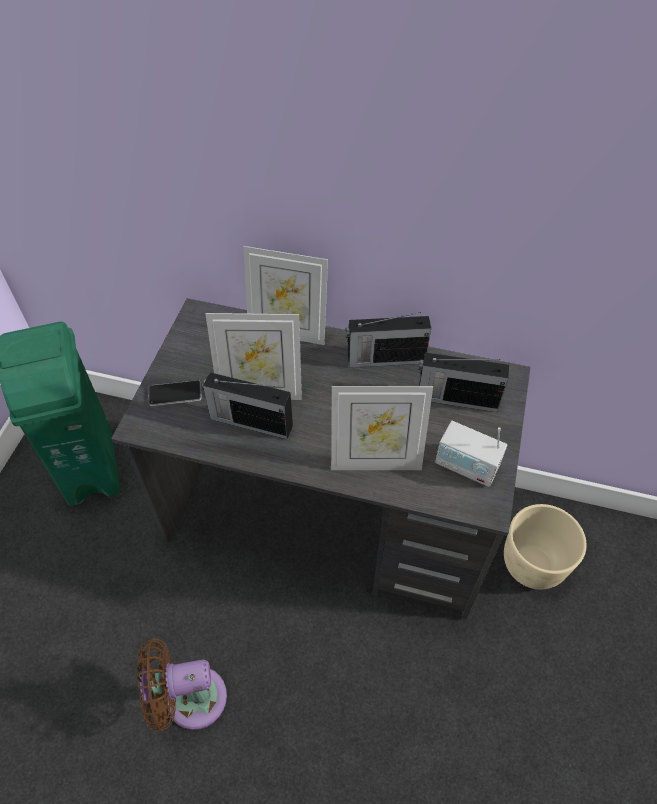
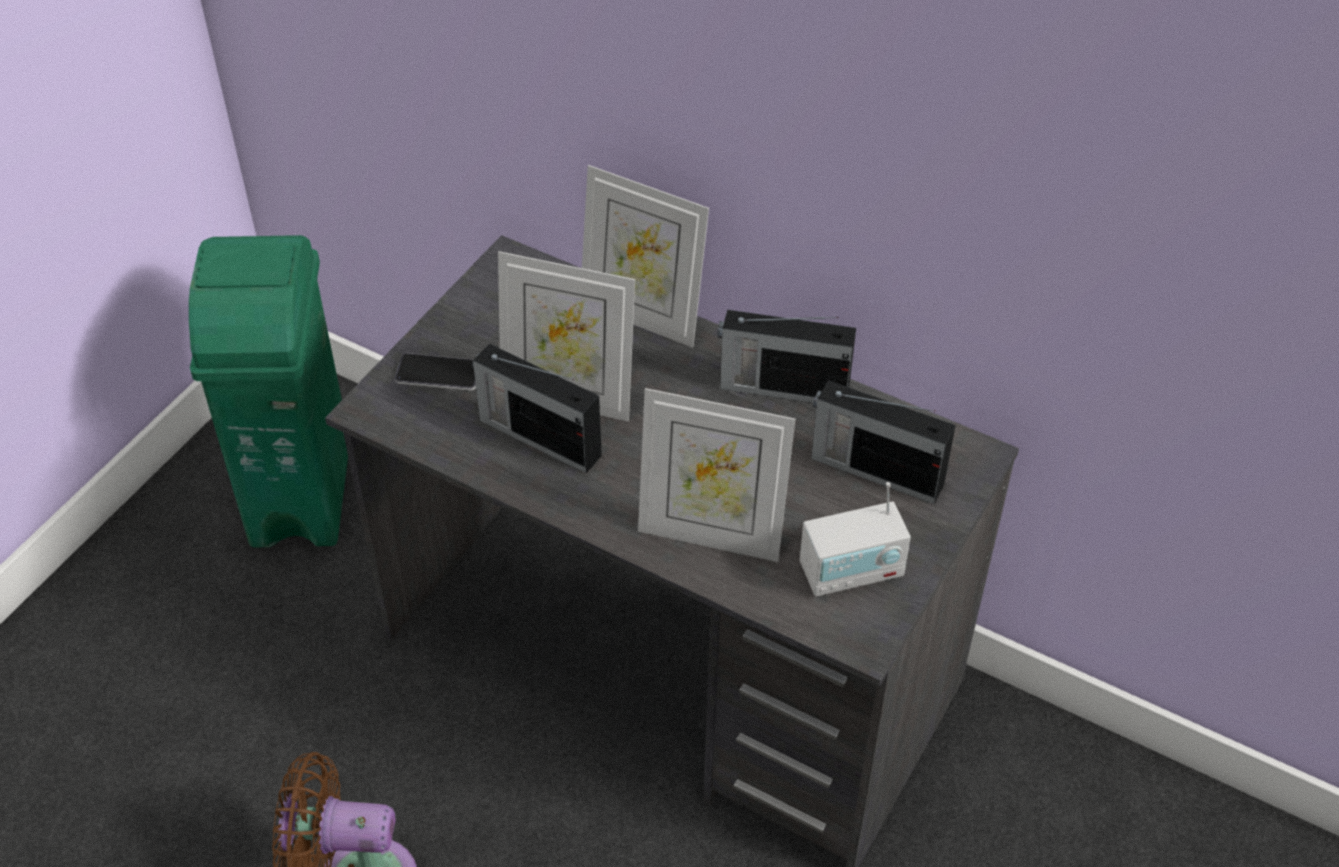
camera: 15 degrees right, 5 degrees down
radio [435,421,507,487] -> radio turned 60 degrees counterclockwise [800,482,911,596]
beige planter [504,504,586,589] -> none

